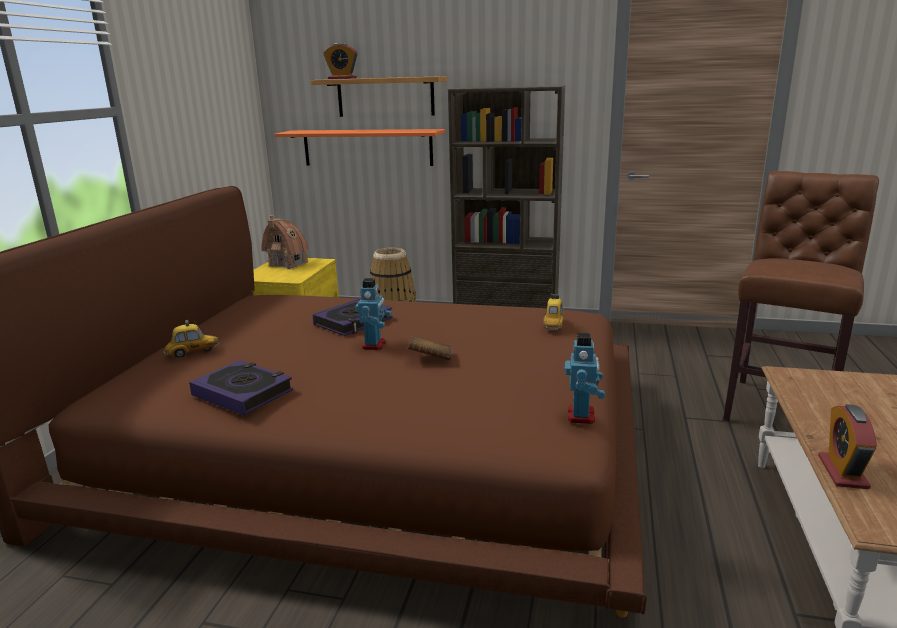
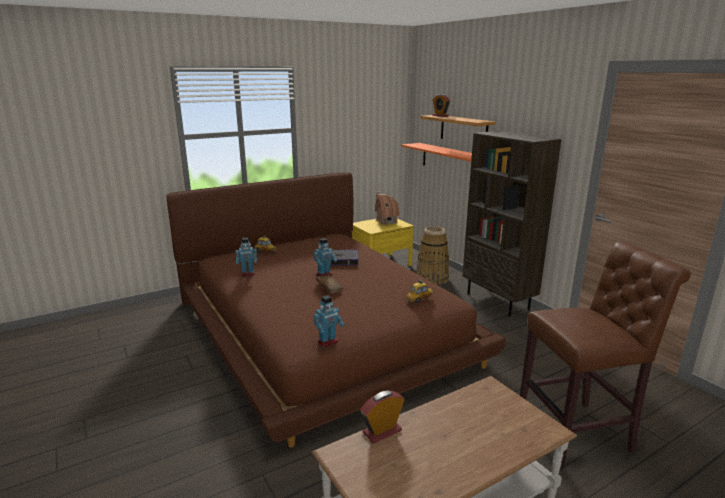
camera: 45 degrees right, 0 degrees up
book [189,360,293,416] -> toy robot [236,238,257,276]

